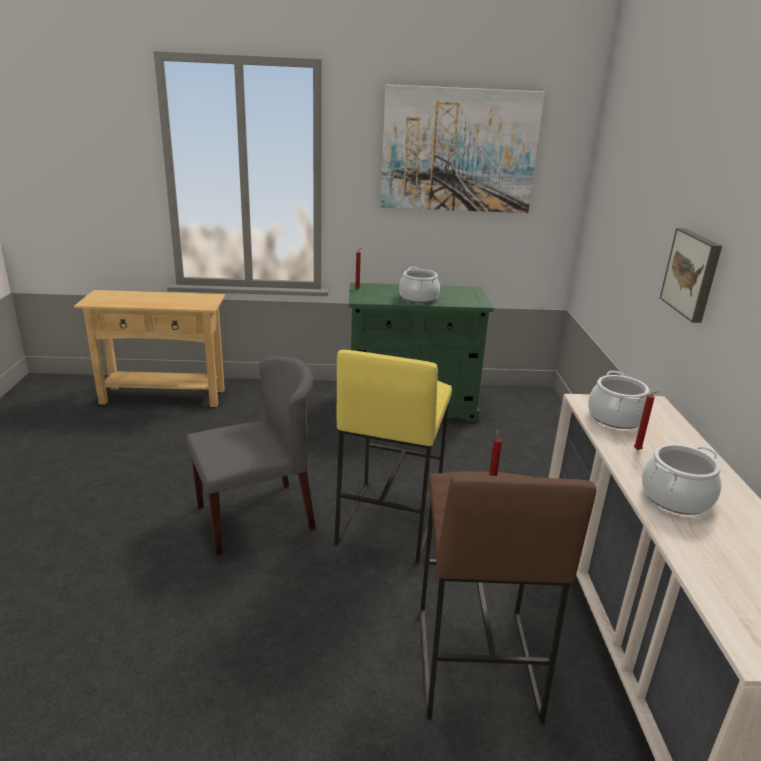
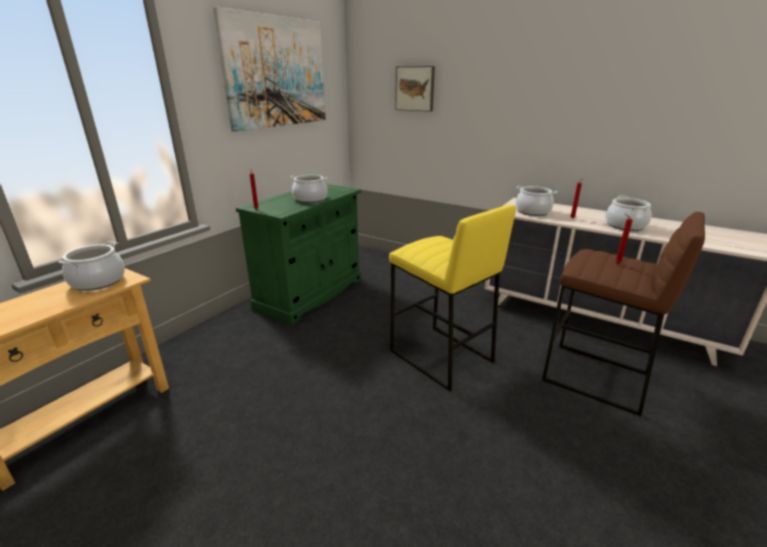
camera: 55 degrees left, 0 degrees up
grey chair [186,356,316,555] -> none
picture [660,228,722,323] -> picture moved to [395,66,435,112]
none -> cooking pot [58,241,125,291]

